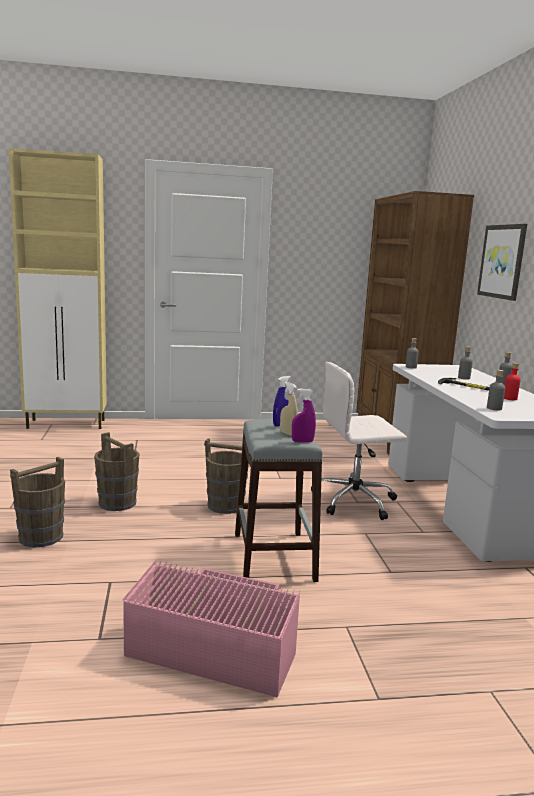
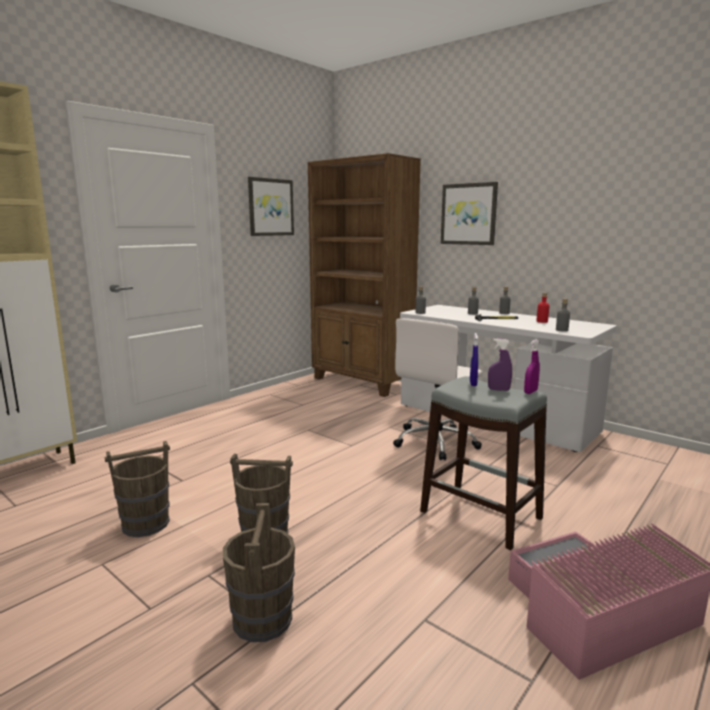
camera: 40 degrees left, 0 degrees up
brown bucket [204,438,249,514] -> brown bucket moved to [105,441,170,537]
beige spray bottle [280,382,298,436] -> purple spray bottle [488,339,512,391]
none -> picture [248,177,294,236]

